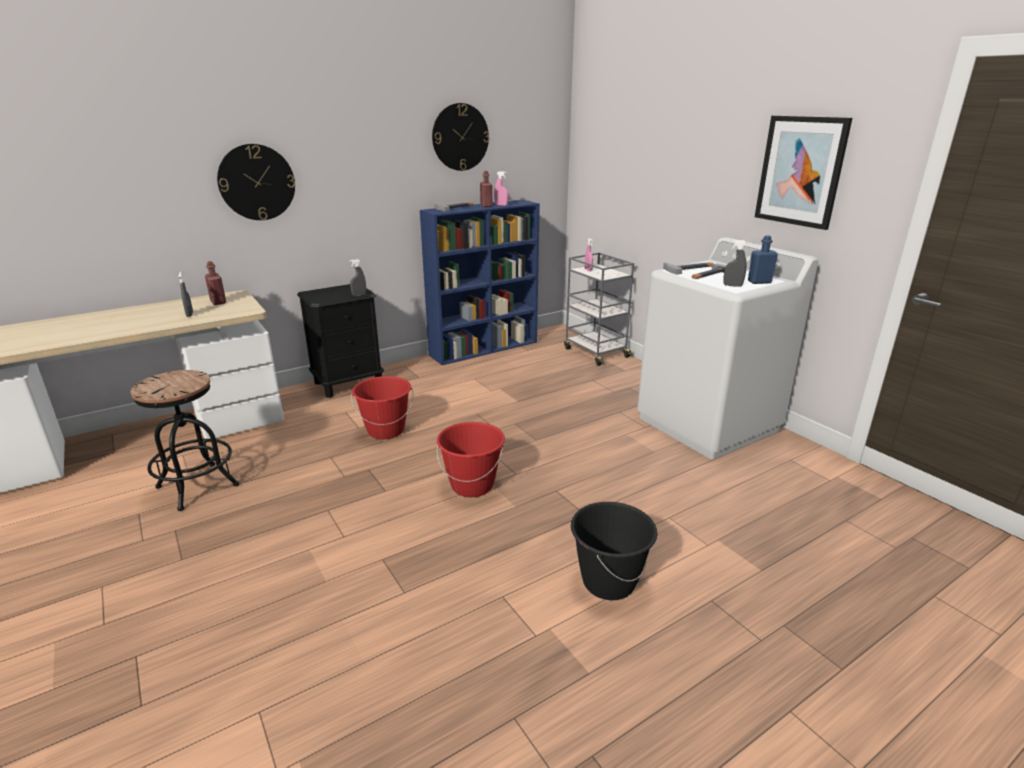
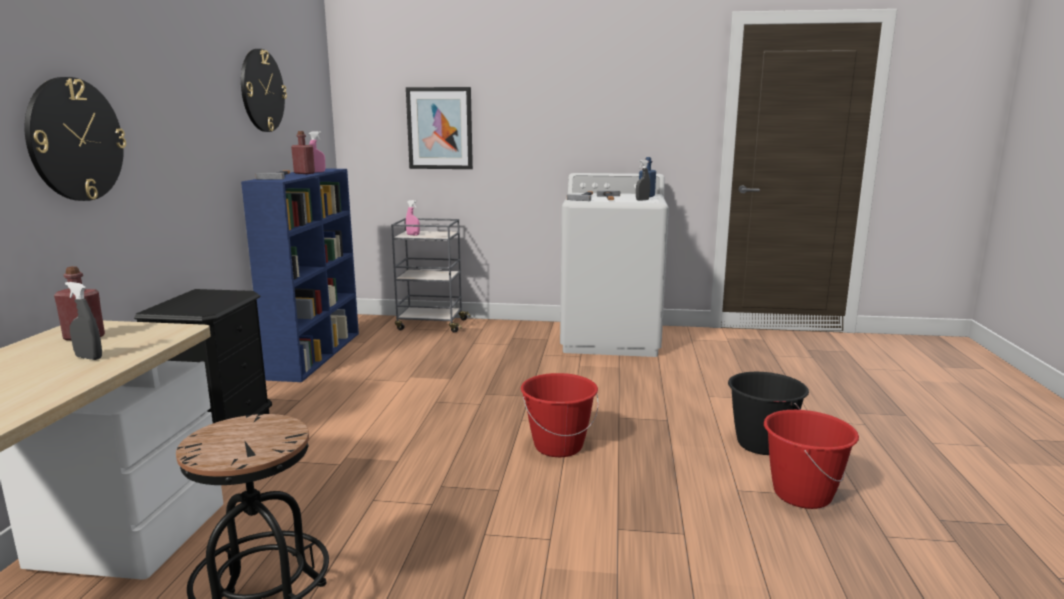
camera: 50 degrees left, 10 degrees down
grey spray bottle [349,259,366,296] -> none
red bucket [351,376,413,439] -> red bucket moved to [764,410,859,509]
picture [755,115,852,230] -> picture moved to [406,87,473,169]

